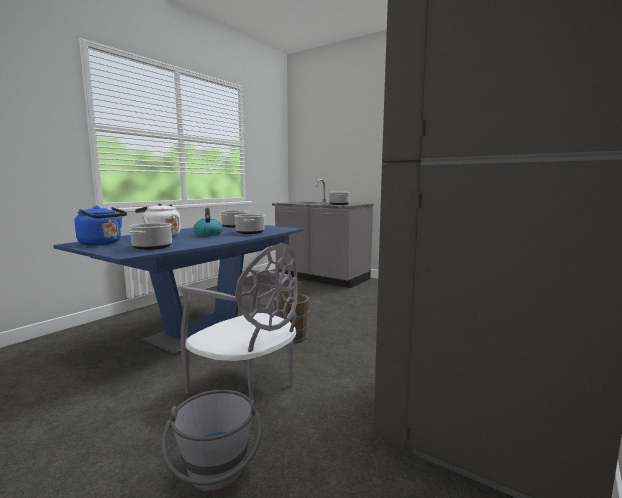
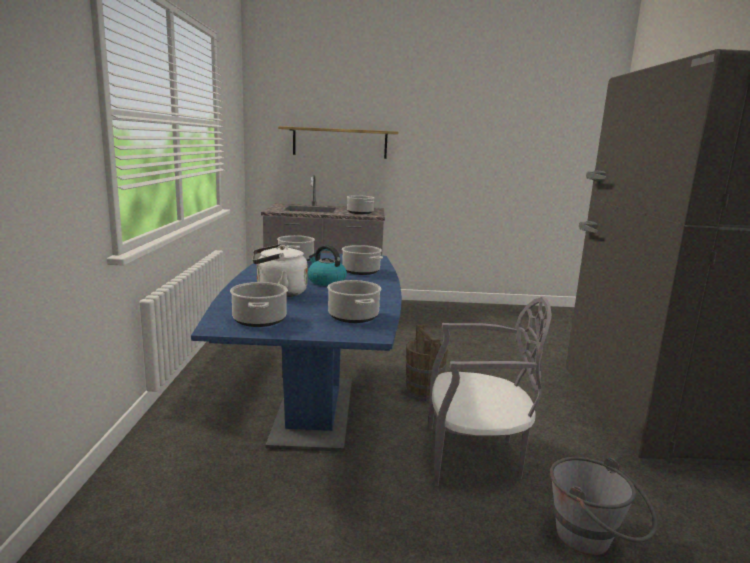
camera: 35 degrees left, 5 degrees up
blue kettle [75,206,127,246] -> cooking pot [230,282,288,327]
none -> shelf [278,126,399,159]

